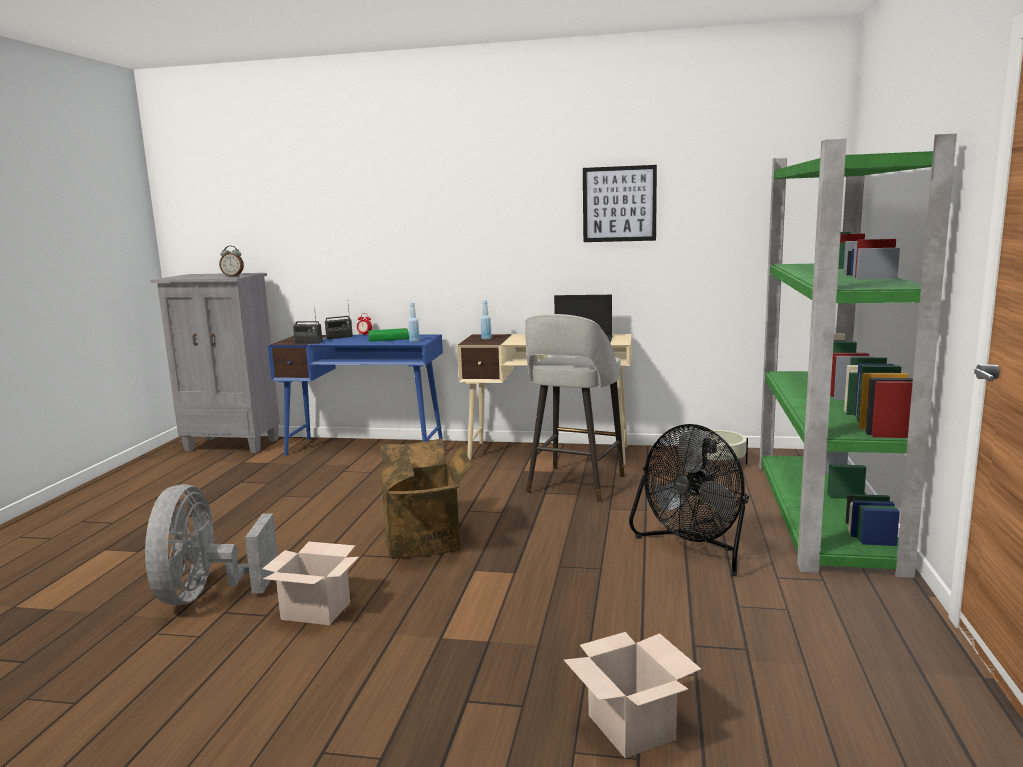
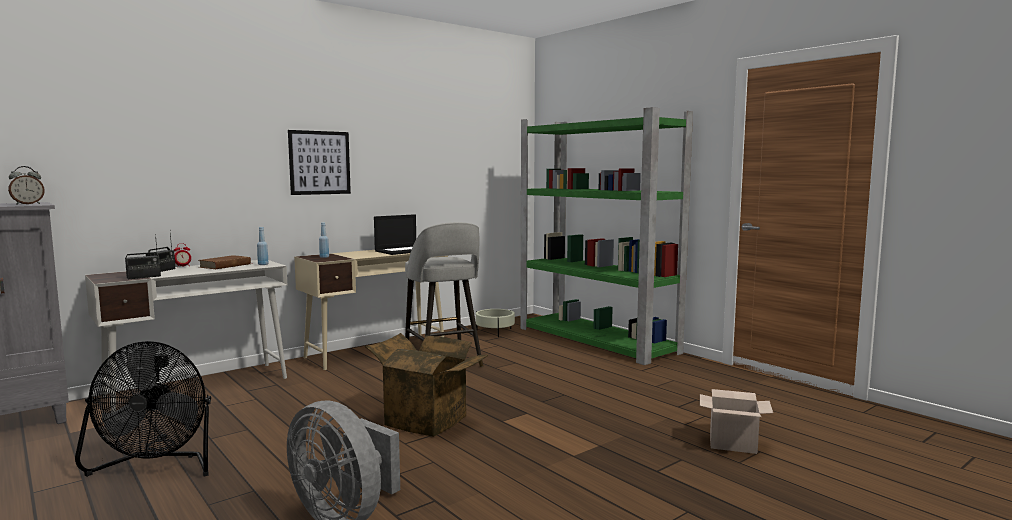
camera: 50 degrees left, 5 degrees down
cardboard box [262,542,359,625] -> none
blue desk [268,335,443,456] -> white desk [85,260,287,413]
green book [368,328,409,342] -> brown book [199,255,251,269]
picture [583,165,657,242] -> picture moved to [288,130,351,195]
black fan [629,424,749,576] -> black fan moved to [75,341,211,477]

